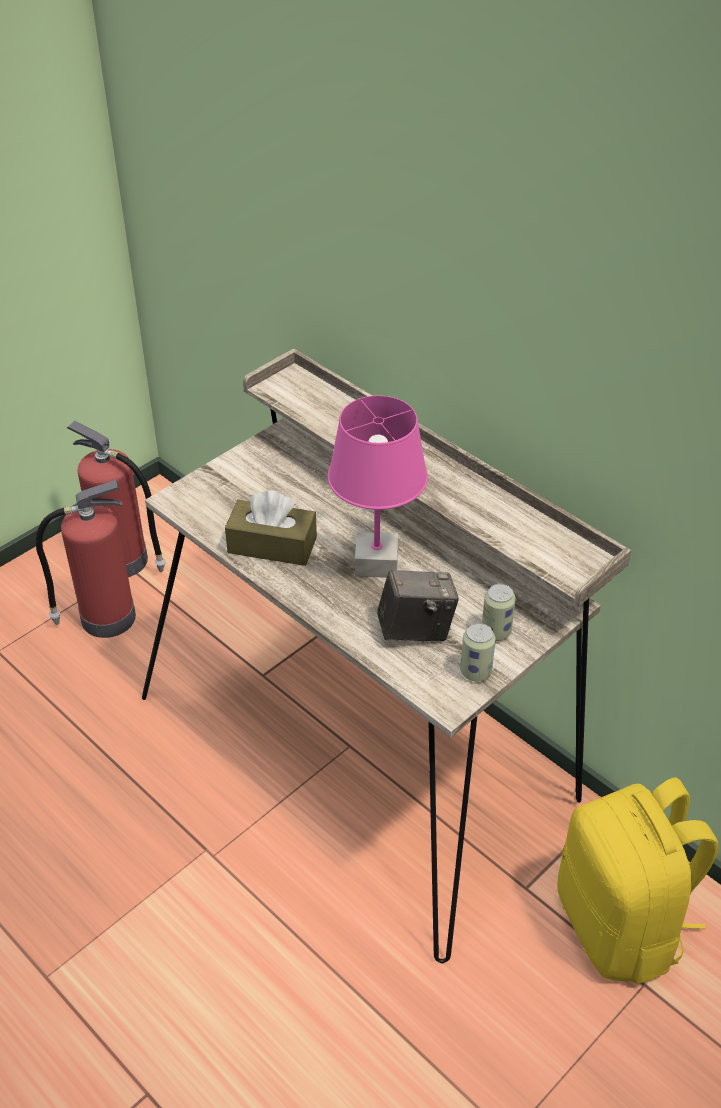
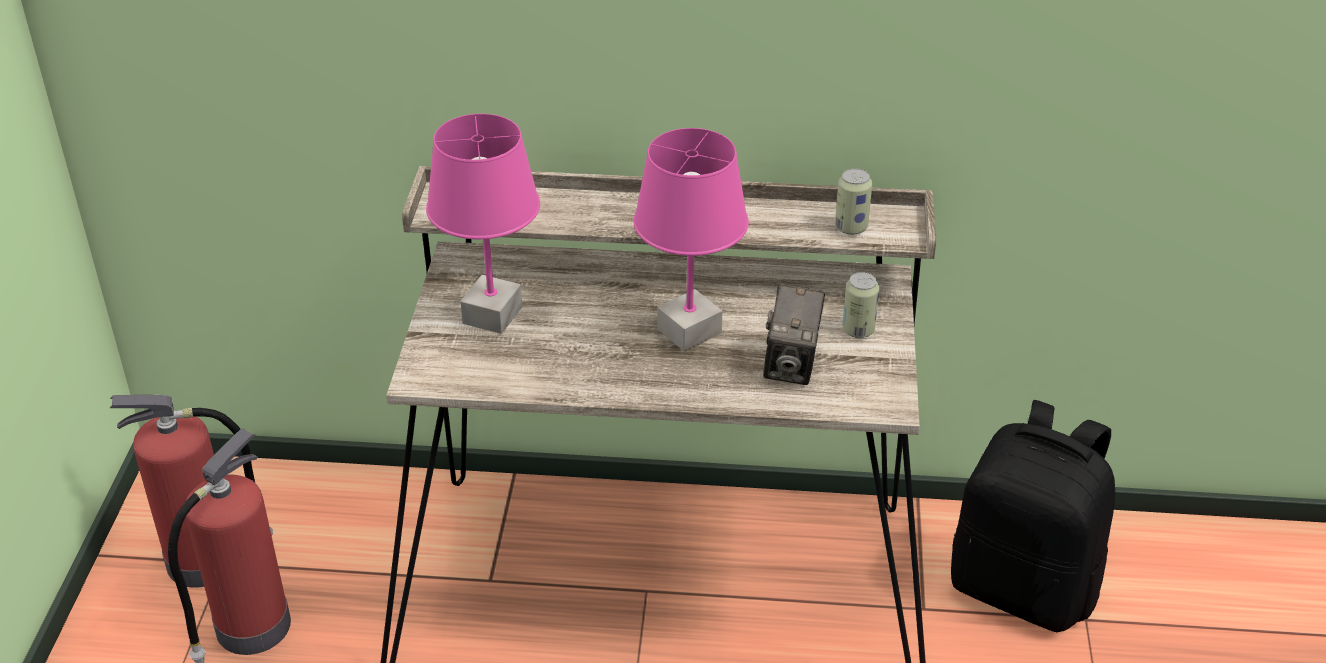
camera: 40 degrees left, 5 degrees down
brown tissue box [225,490,317,566] -> none
camera [377,570,459,641] -> camera turned 150 degrees clockwise [763,284,825,385]
can [460,623,496,682] -> can moved to [835,169,872,235]
yellow backpack [557,778,718,984] -> black backpack [951,400,1116,632]
none -> pink table lamp [426,114,540,334]

